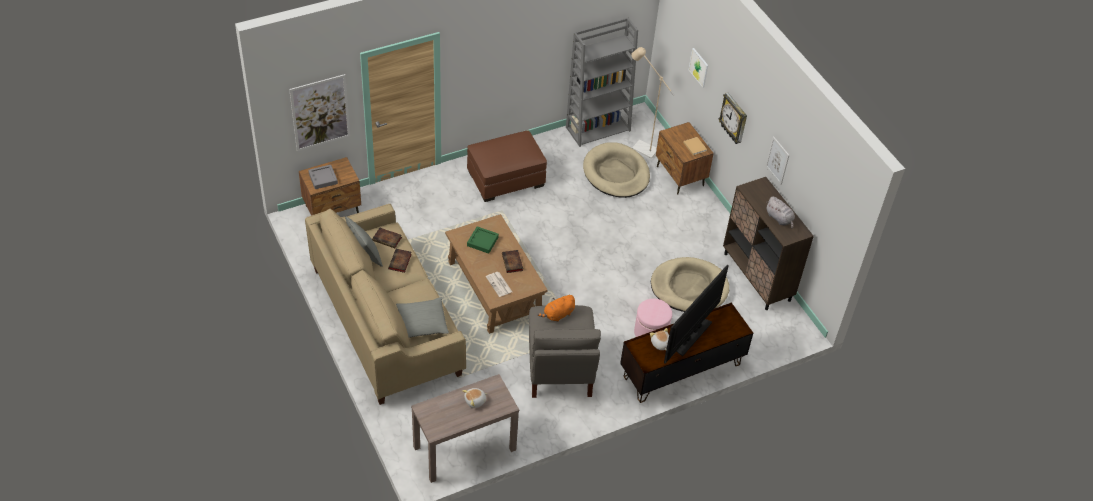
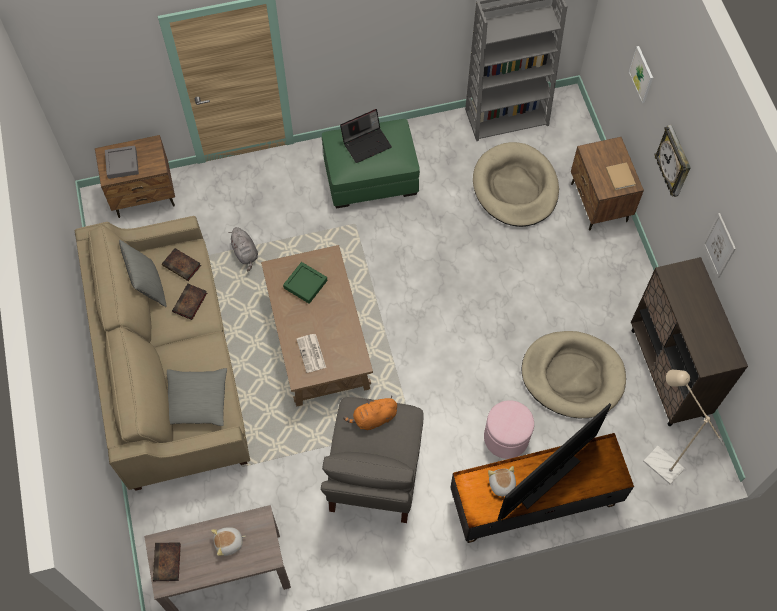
camera: 15 degrees right, 15 degrees up
picture [289,74,350,151] -> none
brown ottoman [467,130,547,202] -> green ottoman [322,119,420,208]
book [502,250,523,273] -> book moved to [153,542,181,581]
beige floor lamp [631,47,675,158] -> beige floor lamp moved to [643,370,725,484]
grey plush toy [767,196,795,229] -> grey plush toy moved to [229,227,258,271]
none -> laptop [340,109,392,163]

